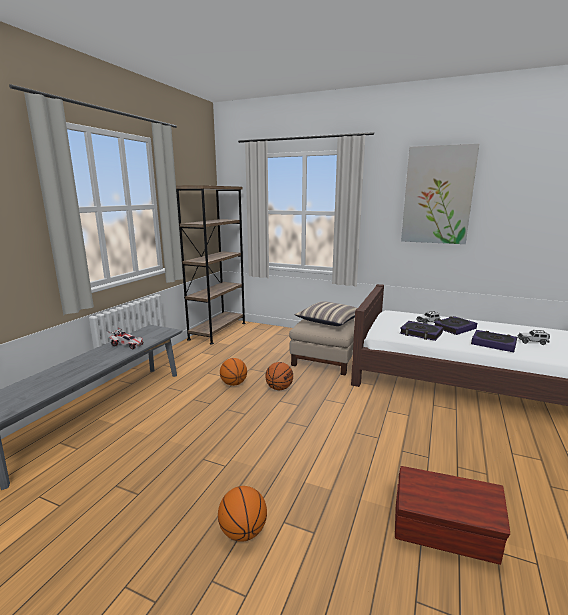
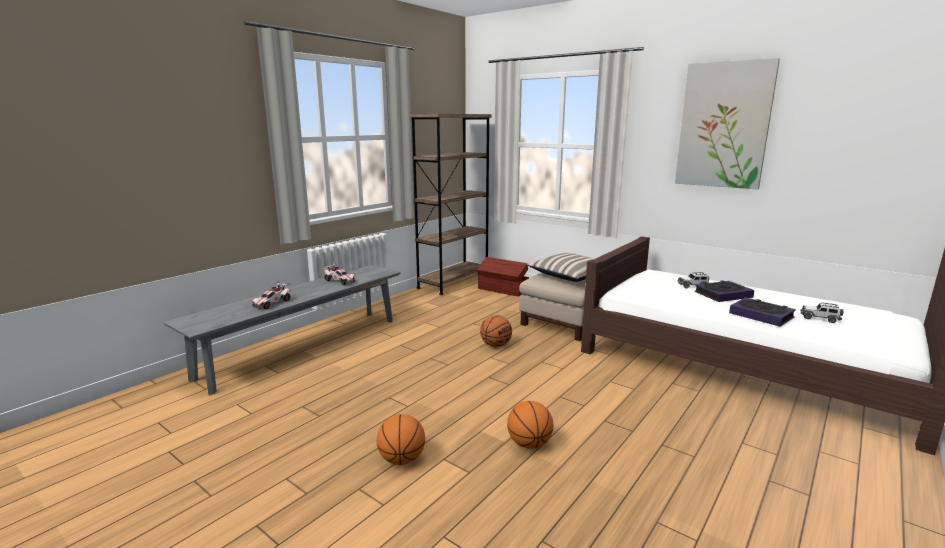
camera: 15 degrees right, 0 degrees up
basketball [220,358,247,386] -> basketball moved to [507,401,553,449]
brown storage box [395,466,510,565] -> brown storage box moved to [477,257,529,297]
book [400,321,443,341] -> none
none -> toy car [252,281,291,310]

